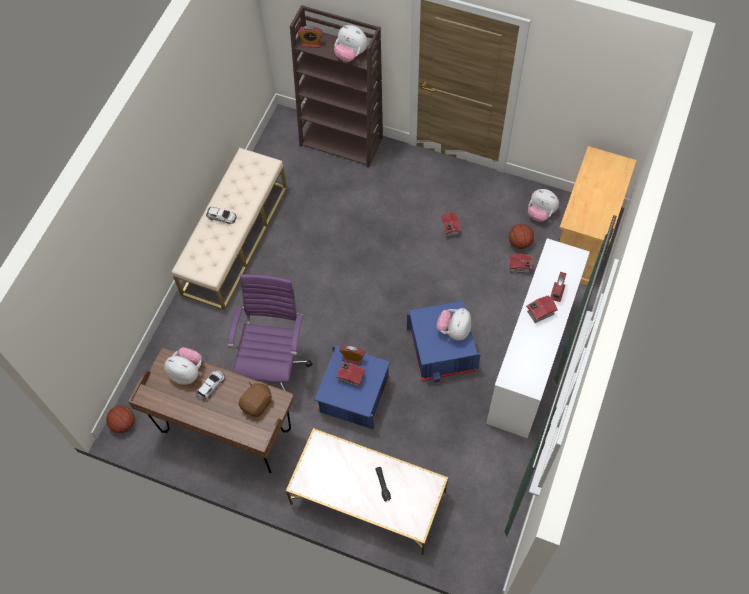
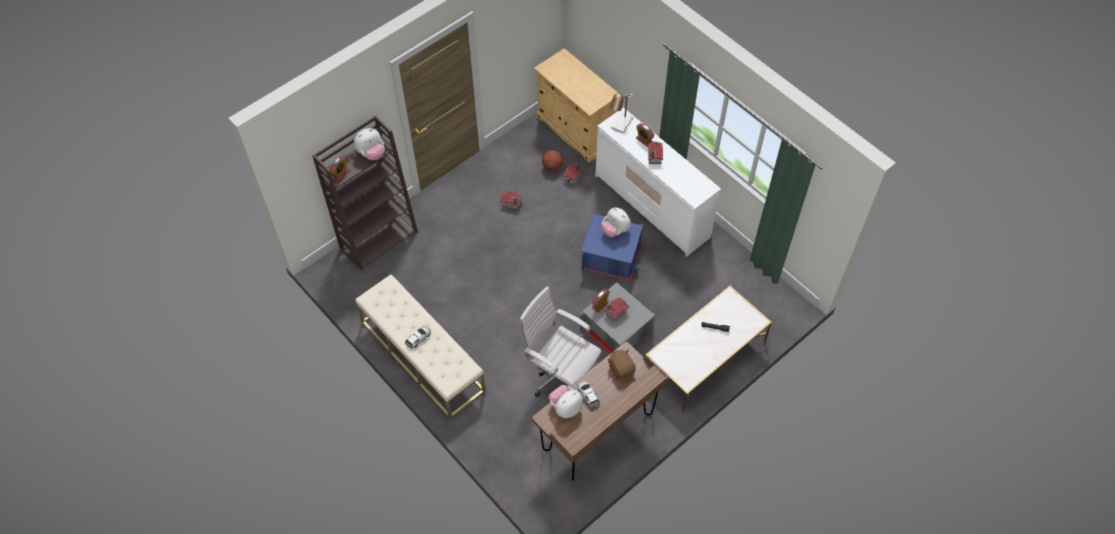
camera: 65 degrees left, 5 degrees down
basketball [106,406,135,433] -> none
purple office chair [227,274,312,391] -> white office chair [519,286,602,397]
blue storage box [315,345,390,429] -> grey storage box [580,282,655,354]
plush toy [528,189,559,222] -> none
none -> table lamp [610,92,633,133]

